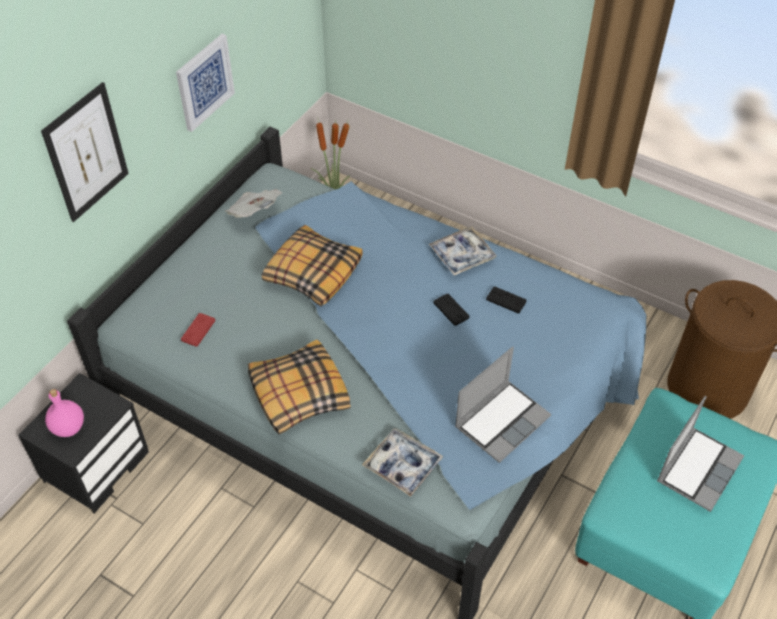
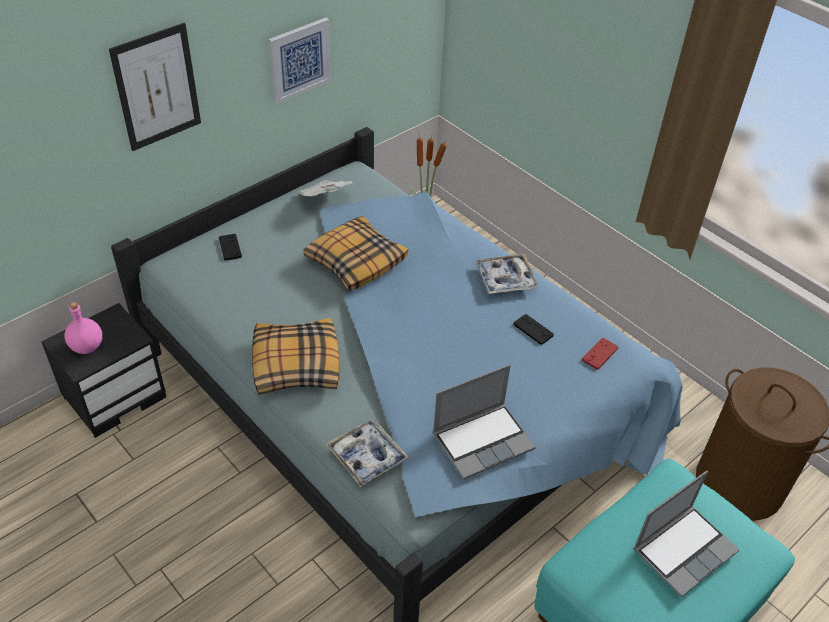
camera: 15 degrees right, 5 degrees down
red game controller [181,313,215,346] -> red game controller moved to [582,338,618,370]
black game controller [434,294,469,326] -> black game controller moved to [219,234,242,261]

